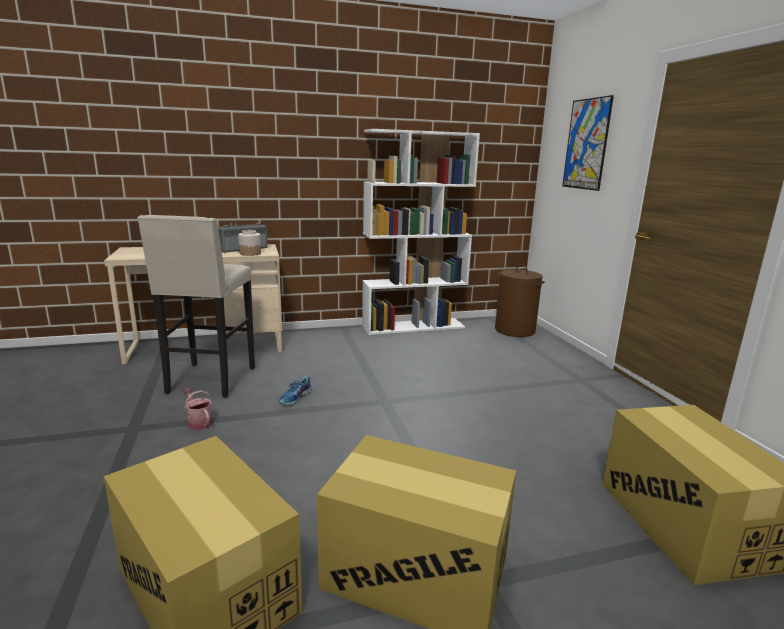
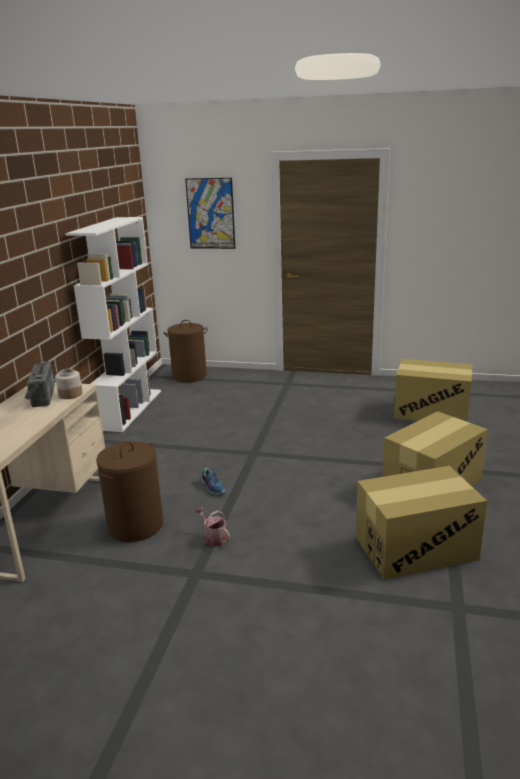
camera: 60 degrees left, 5 degrees up
beige stool [137,215,255,398] -> brown laundry basket [96,441,163,542]
watering can [182,388,213,430] -> watering can turned 60 degrees clockwise [195,507,230,547]

